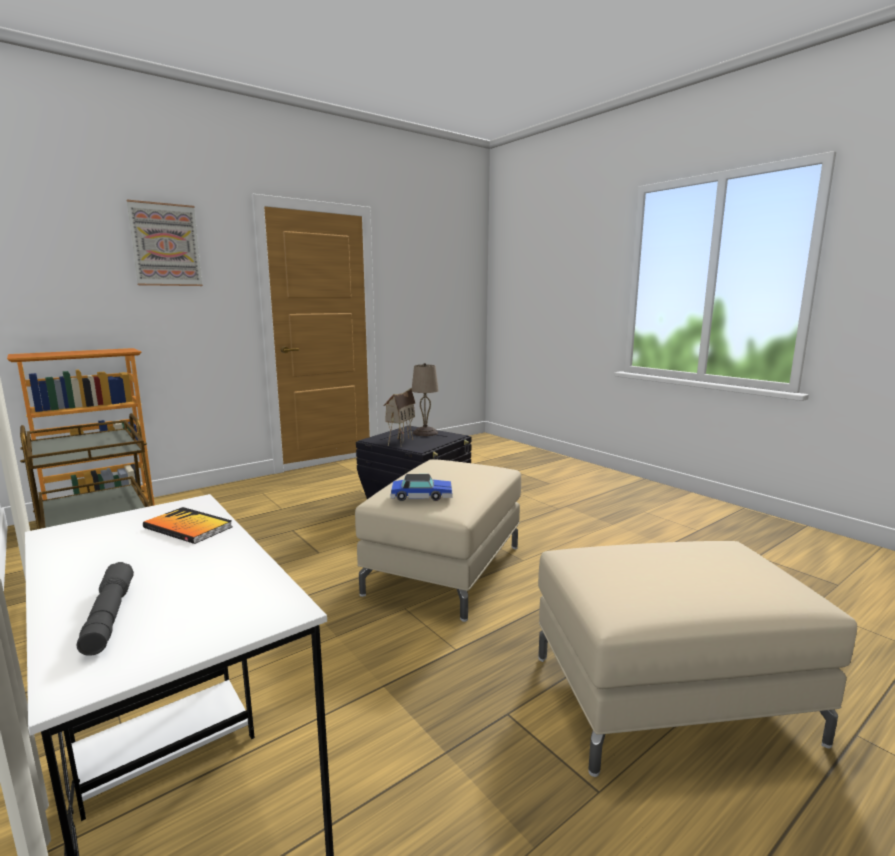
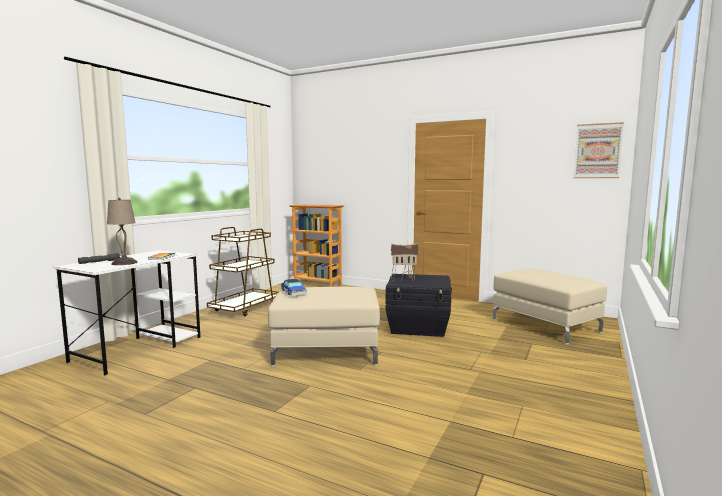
camera: 65 degrees right, 5 degrees down
picture [127,200,203,286] -> picture moved to [573,122,624,178]
beige table lamp [412,363,439,436] -> beige table lamp moved to [107,198,138,265]
beige ottoman [538,541,857,777] -> beige ottoman moved to [493,269,607,344]

